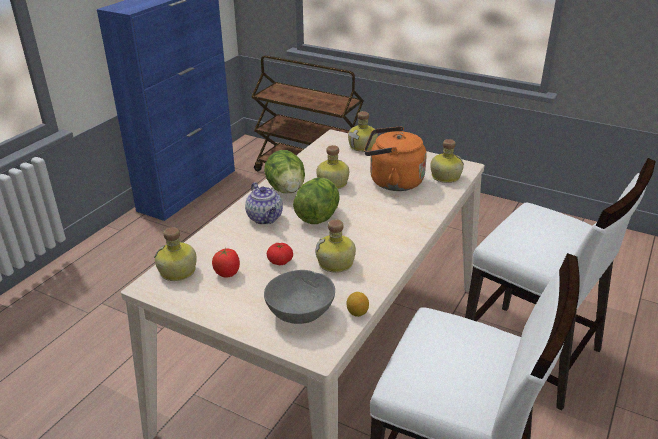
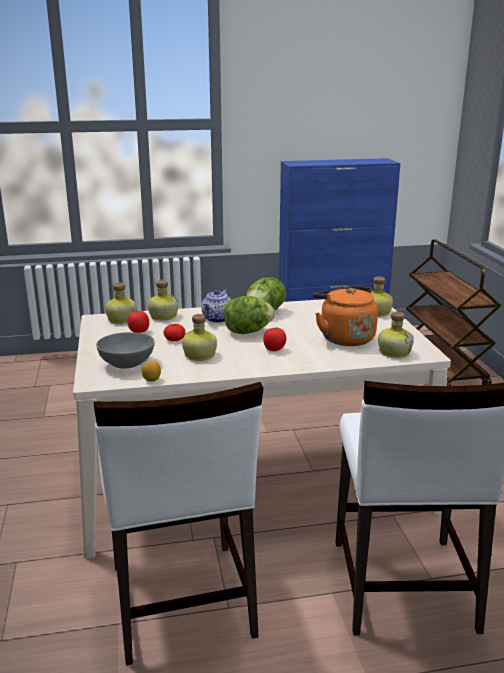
camera: 50 degrees right, 10 degrees down
bottle [316,145,349,189] -> bottle moved to [148,280,178,320]
none -> tomato [264,328,286,351]

